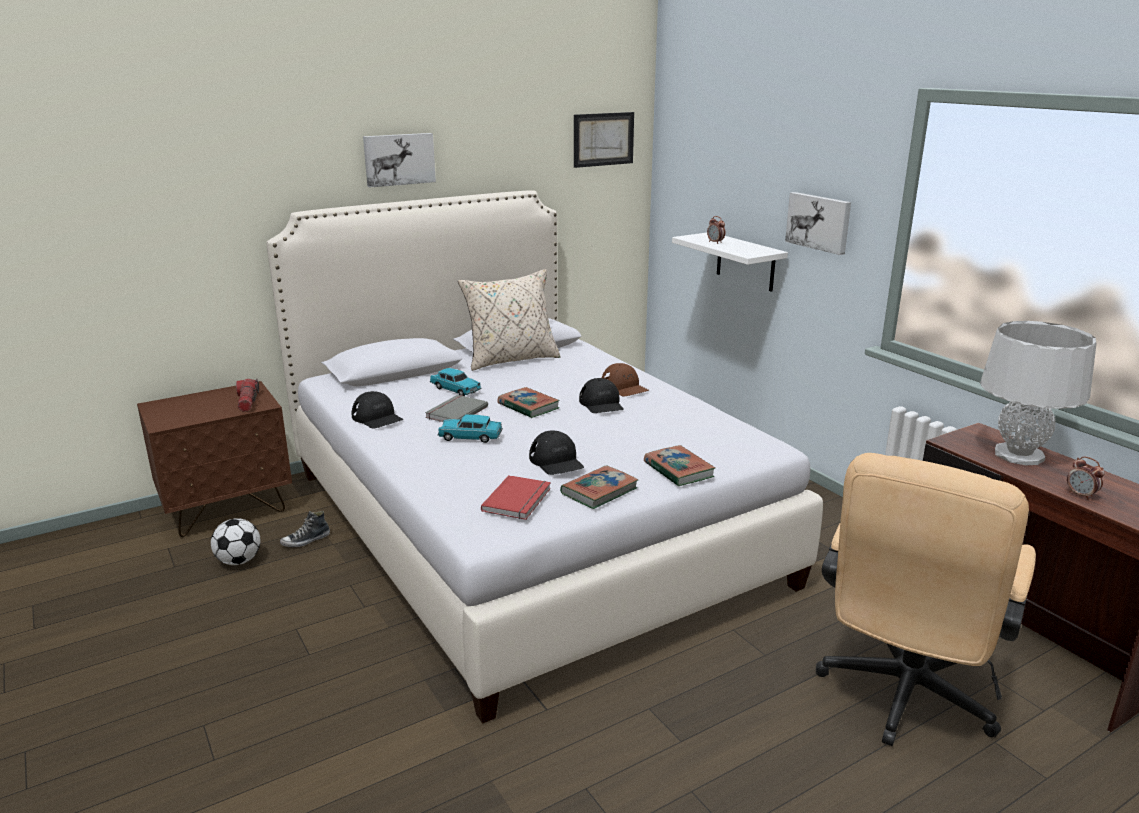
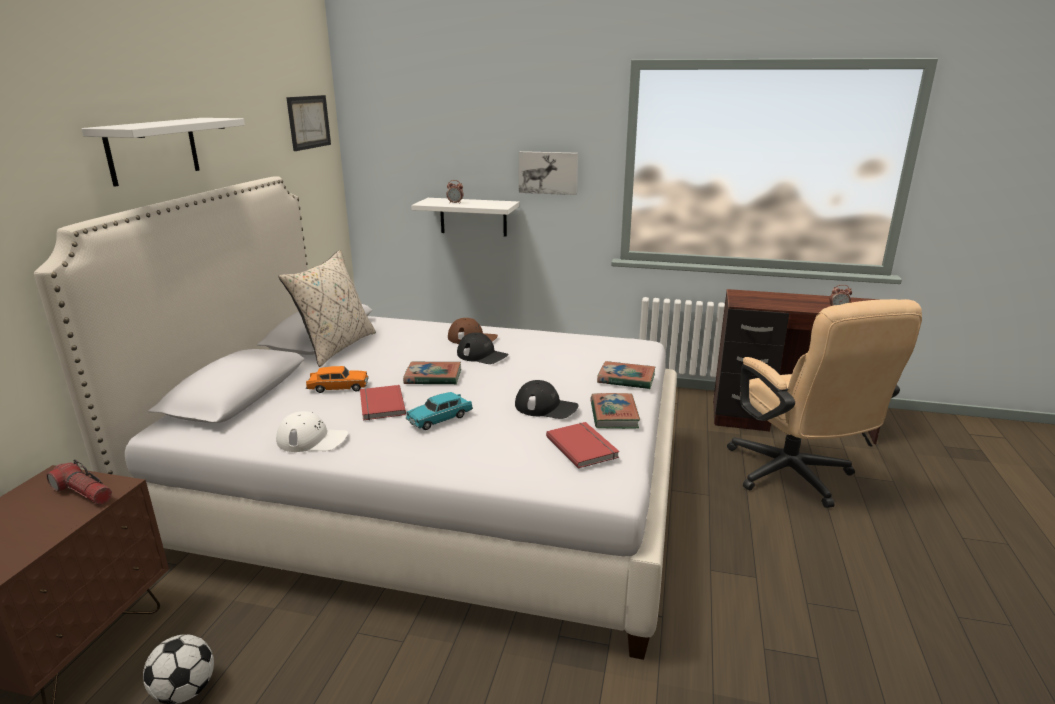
camera: 45 degrees left, 0 degrees up
shoe [280,511,330,547] -> none
black cap [352,391,403,429] -> white cap [276,411,348,452]
picture [363,133,436,187] -> white shelf [81,118,245,187]
grey book [425,395,488,422] -> red book [360,385,406,420]
turquoise toy car [430,368,482,396] -> orange toy car [306,366,369,393]
grey table lamp [980,321,1097,465] -> none

